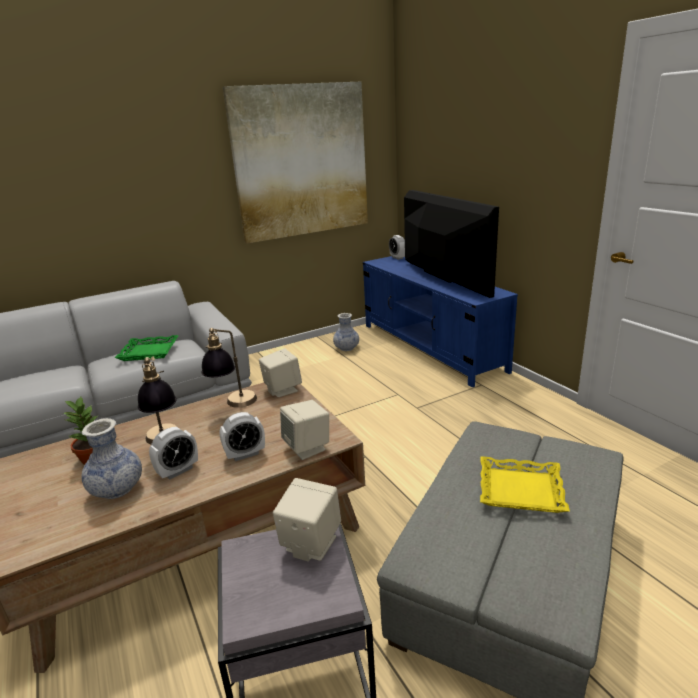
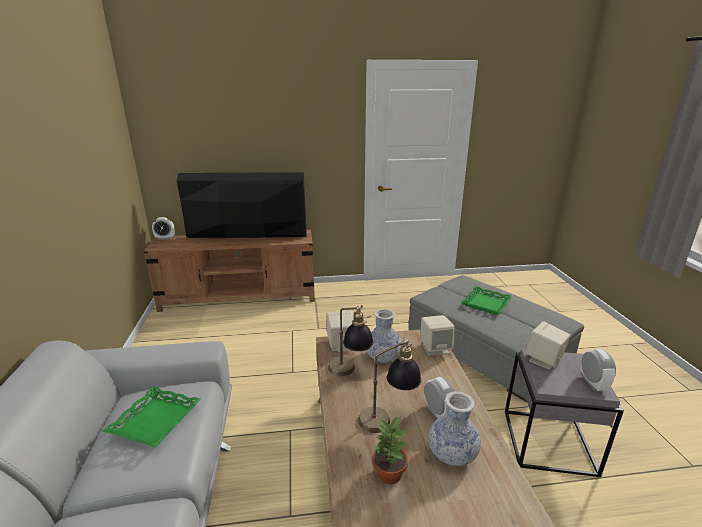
camera: 70 degrees left, 0 degrees up
alarm clock [220,412,265,461] -> alarm clock moved to [580,349,616,391]
picture [223,82,368,244] -> none
vase [333,313,359,351] -> vase moved to [366,308,403,363]
blue tv stand [363,256,518,387] -> brown tv stand [144,230,315,312]
yellow tray [480,456,570,513] -> green tray [462,286,512,315]

